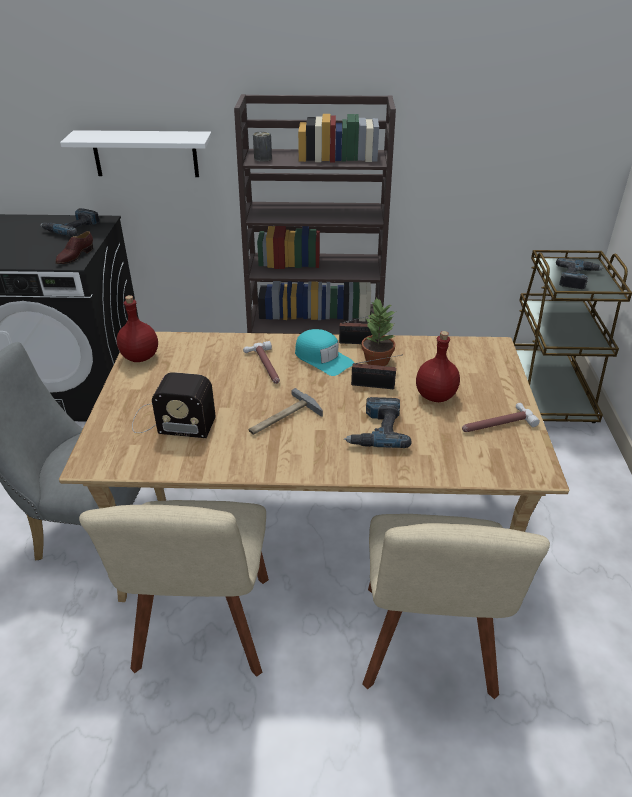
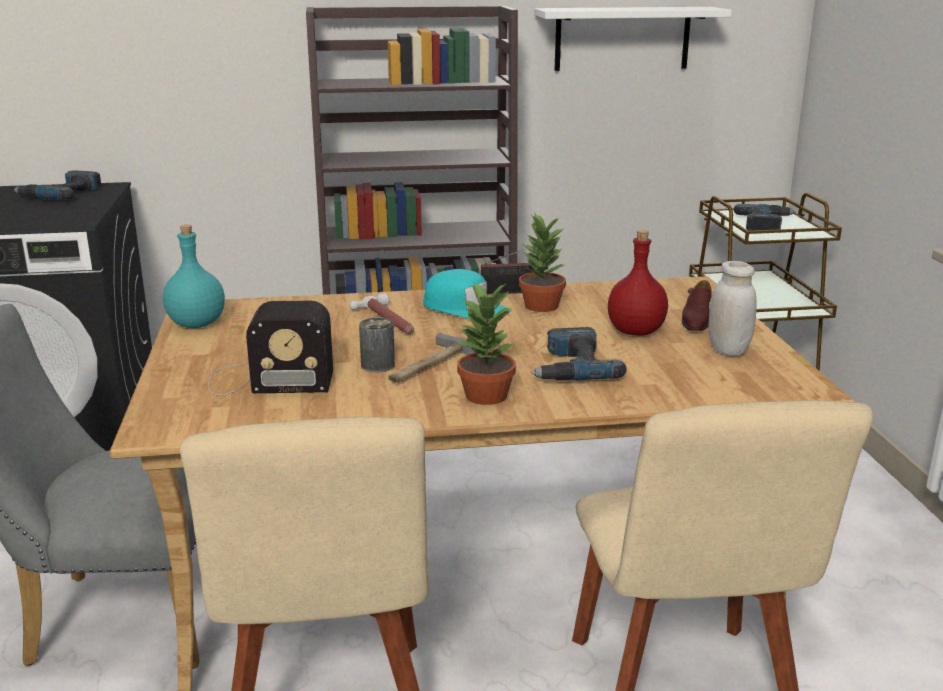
camera: 10 degrees left, 15 degrees down
brown shoe [55,231,93,264] -> brown shoe moved to [682,280,711,331]
white shelf [60,130,212,177] -> white shelf moved to [534,7,732,71]
red bottle [117,295,158,362] -> turquoise bottle [163,225,225,328]
can [253,131,272,162] -> can moved to [359,318,395,373]
radio [351,355,401,389] -> none
hammer [462,403,540,432] -> white jar [709,261,757,356]
none -> potted plant [456,282,516,405]

